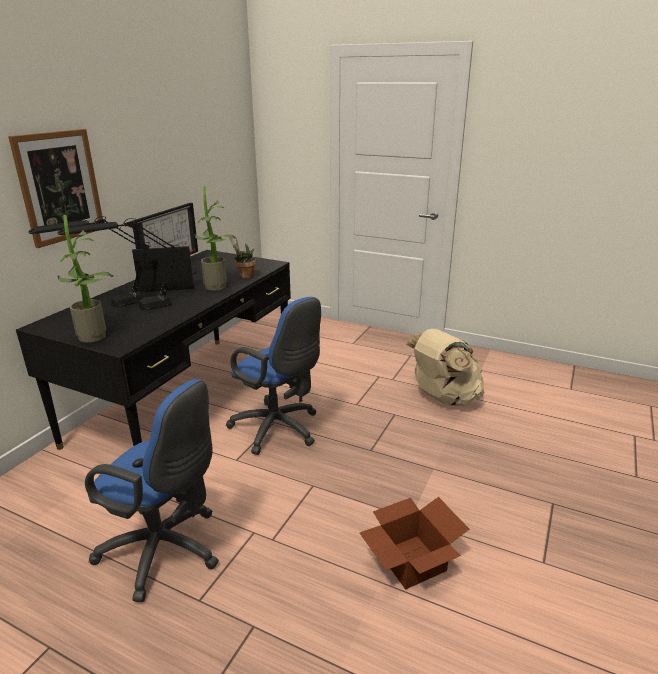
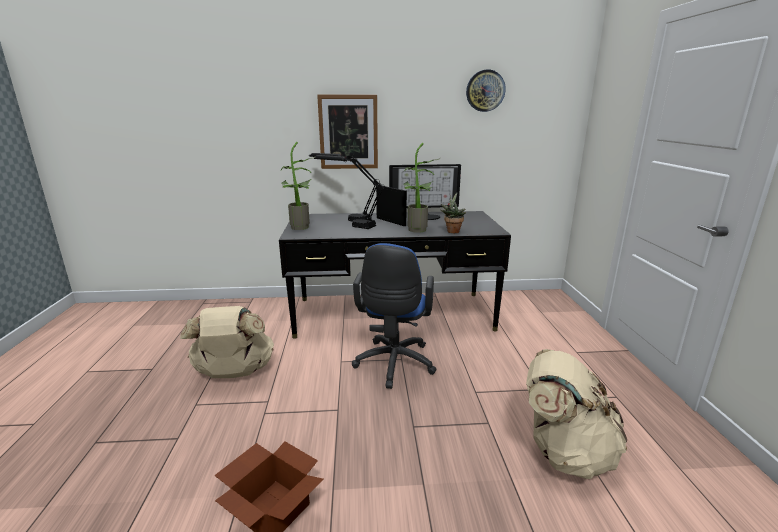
camera: 60 degrees right, 5 degrees down
blue office chair [85,379,219,602] -> beige backpack [180,306,274,378]
none -> wall clock [466,69,506,112]

